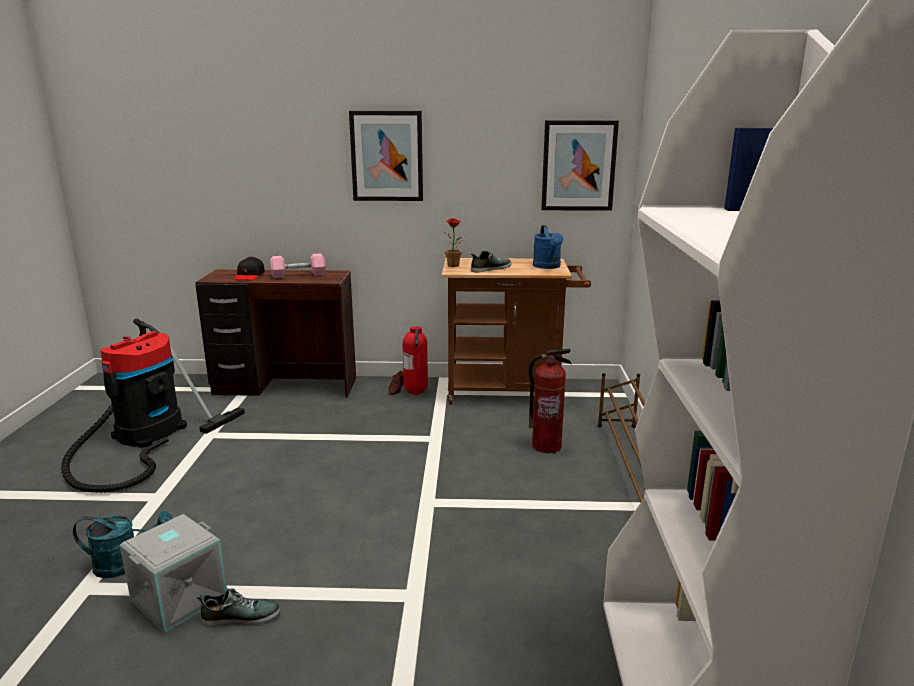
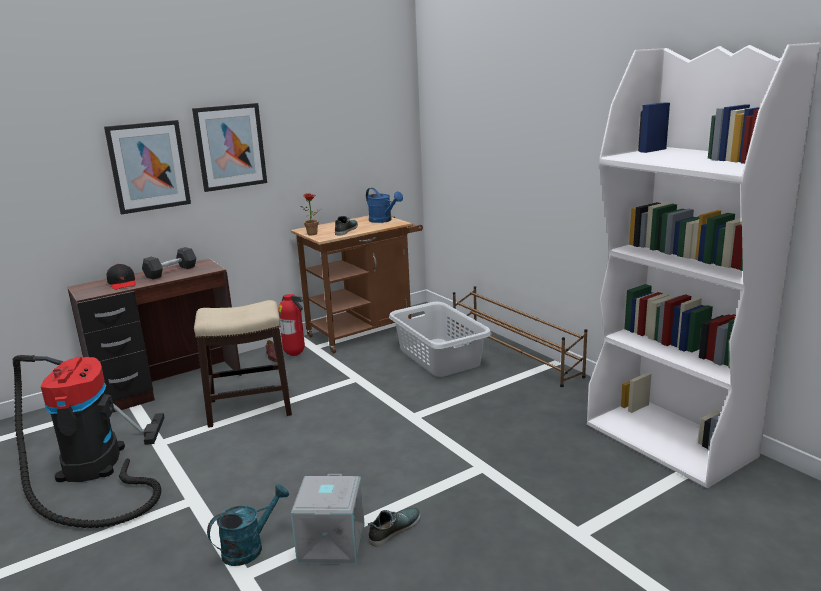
camera: 35 degrees left, 0 degrees up
pink dumbbell [270,253,326,278] -> grey dumbbell [142,247,196,280]
fire extinguisher [529,349,572,453] -> grey laundry basket [389,302,492,377]
picture [541,120,619,211] -> picture moved to [104,120,191,215]
none -> stool [194,300,292,428]

